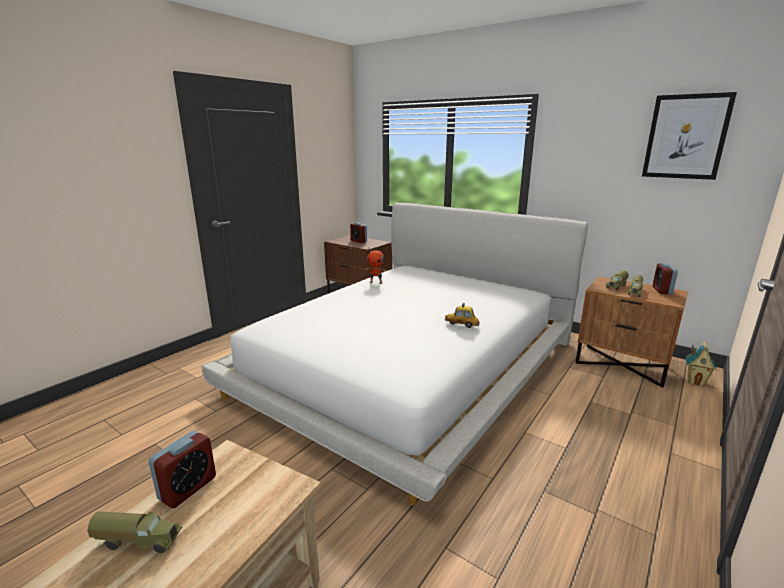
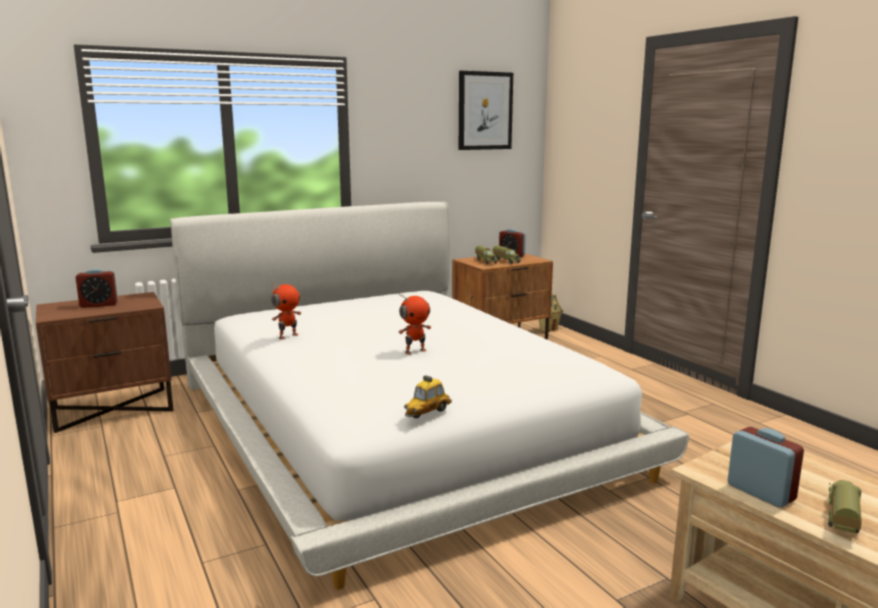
camera: 65 degrees left, 5 degrees down
toy car [445,303,480,328] -> toy car moved to [404,375,452,418]
none -> toy robot [398,293,431,354]

